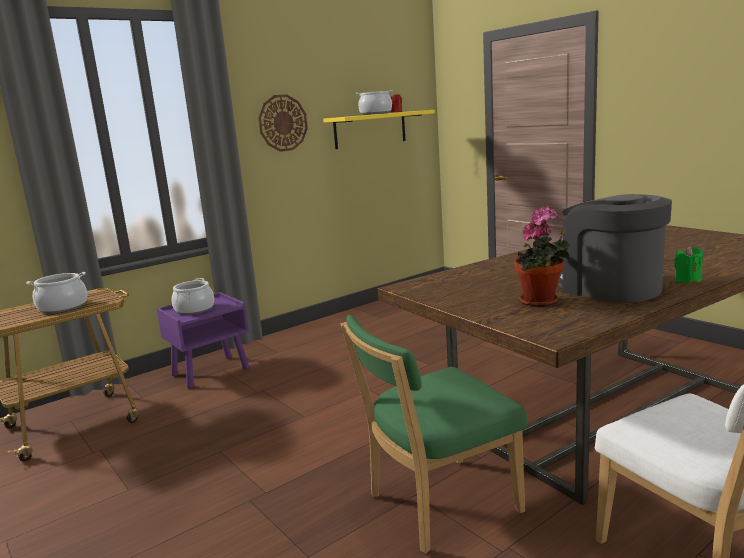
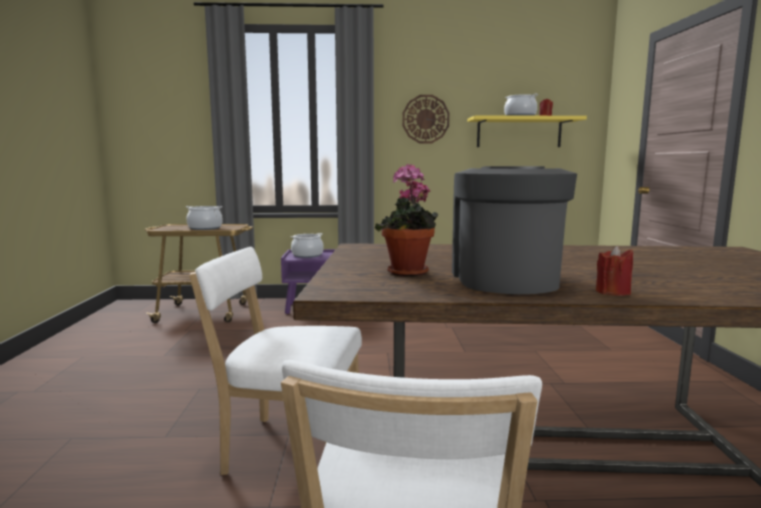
camera: 35 degrees right, 5 degrees down
green chair [341,315,528,554] -> white chair [189,247,362,475]
green candle [674,246,703,283] -> red candle [596,245,633,296]

